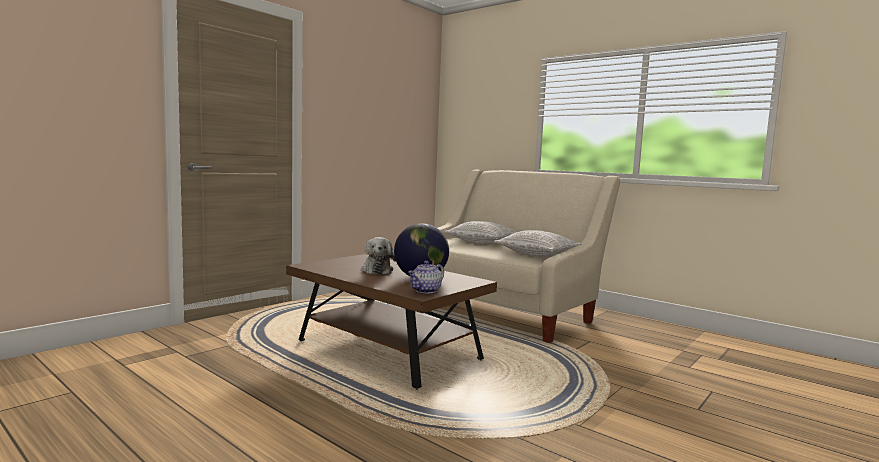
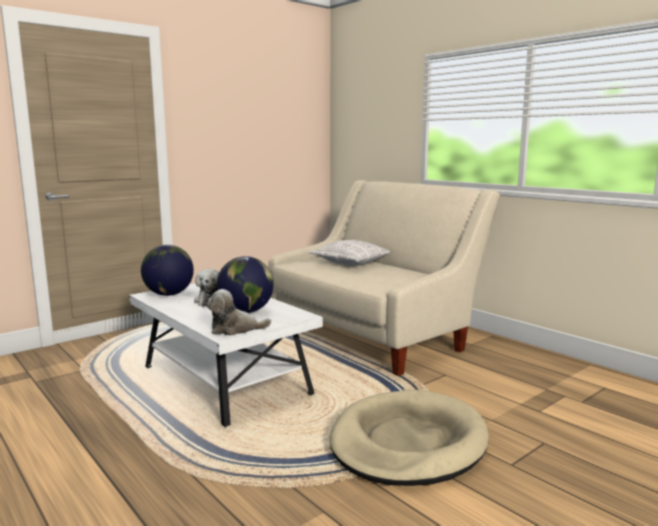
camera: 10 degrees right, 5 degrees up
brown coffee table [286,254,497,389] -> white coffee table [129,283,323,427]
teapot [408,261,444,293] -> plush toy [206,289,271,336]
pillow [494,230,582,257] -> none
none -> globe [141,245,194,296]
none -> beige dog bed [330,390,489,486]

